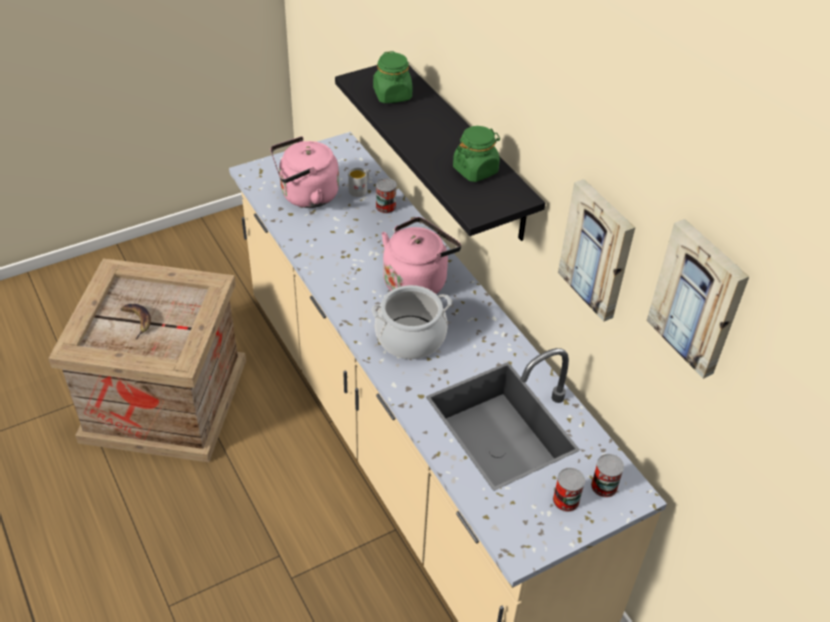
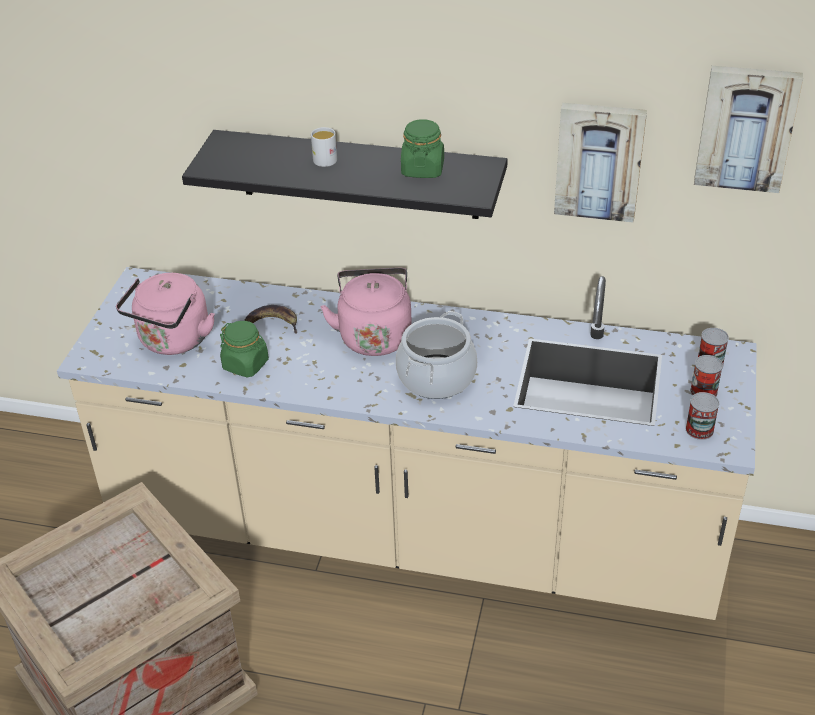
camera: 45 degrees left, 5 degrees down
banana [121,304,151,340] -> banana moved to [244,305,297,334]
white mug [348,168,369,197] -> white mug moved to [311,127,337,167]
green jar [373,51,412,103] -> green jar moved to [220,321,269,377]
can [376,178,397,214] -> can moved to [686,392,719,440]

